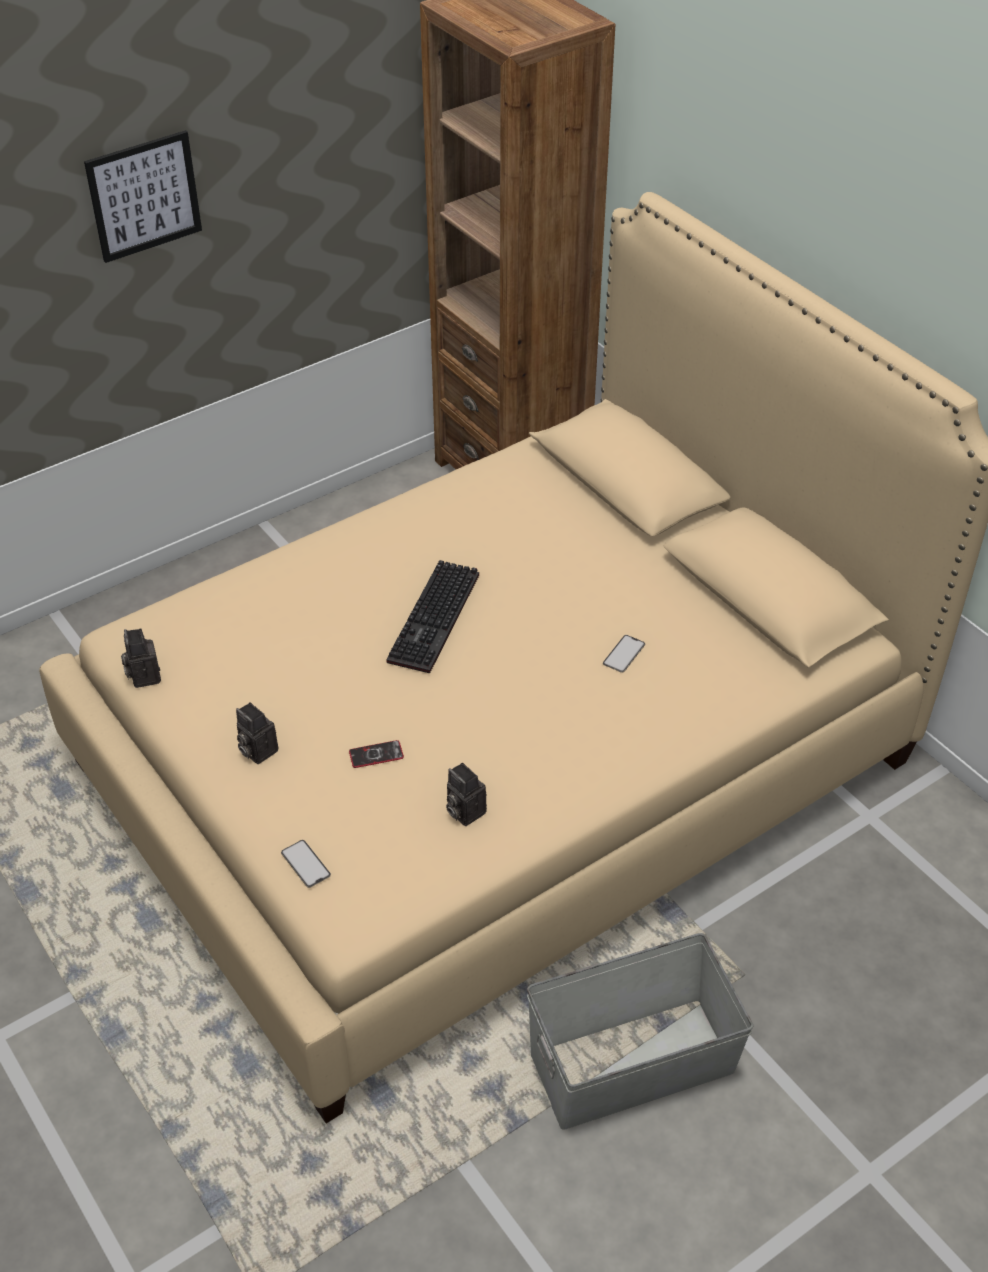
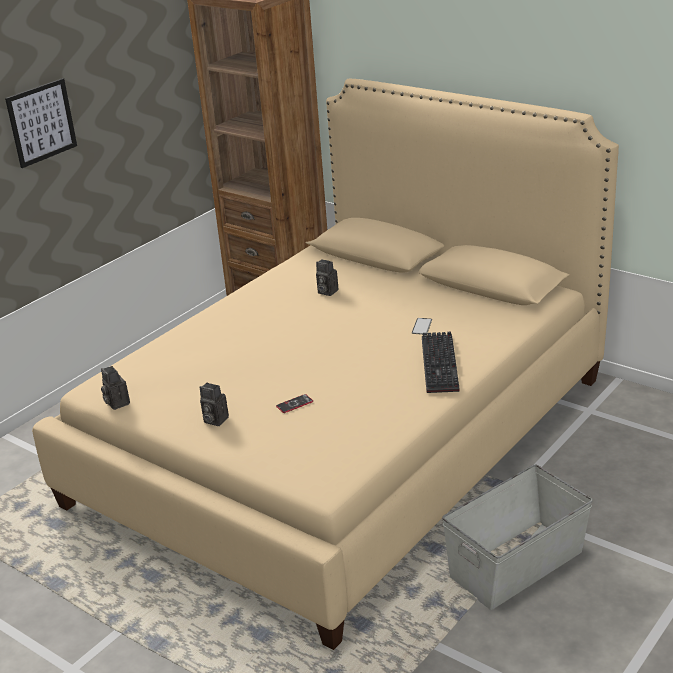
camera: 15 degrees left, 15 degrees down
phone [281,840,331,888] -> none
keyboard [386,560,479,673] -> keyboard moved to [422,331,460,393]
camera [446,763,487,826] -> camera moved to [316,259,338,296]

